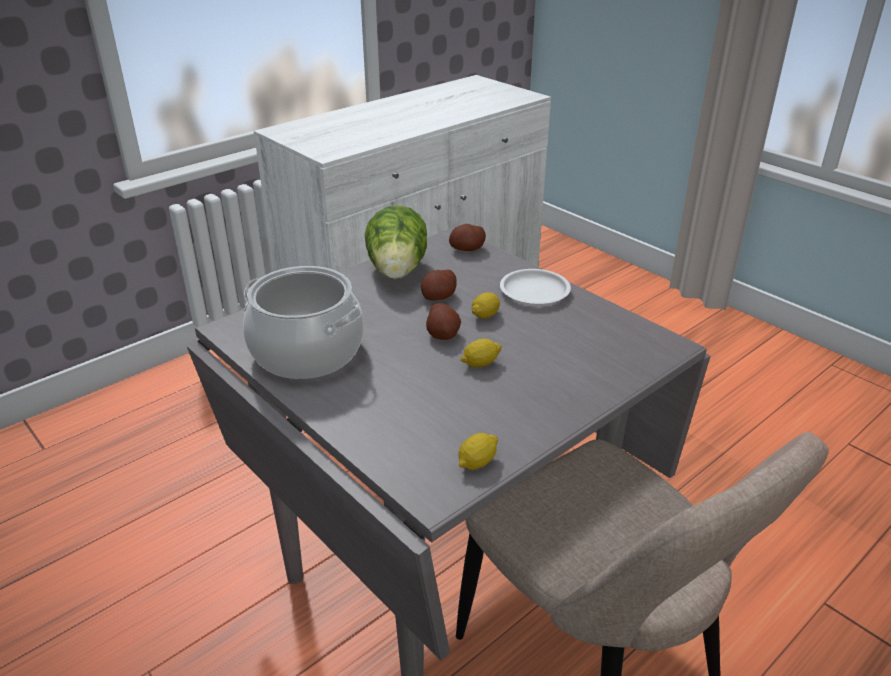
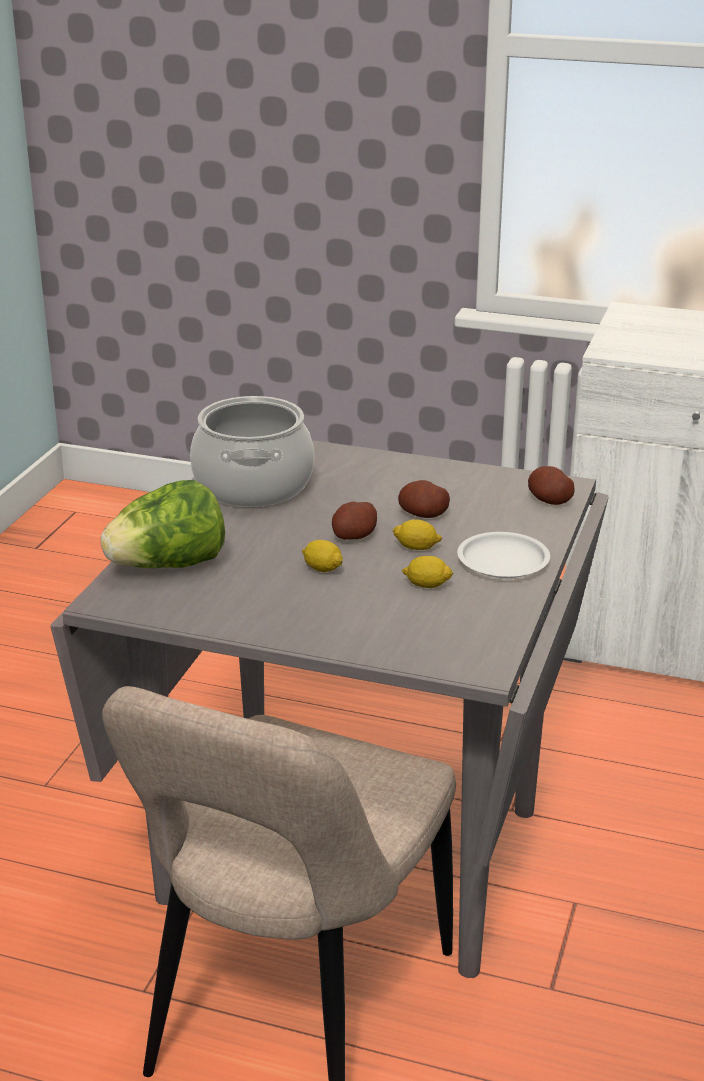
camera: 60 degrees right, 5 degrees down
lettuce [365,205,427,279] -> lettuce moved to [100,480,225,568]
lemon [459,433,498,470] -> lemon moved to [402,556,454,588]

